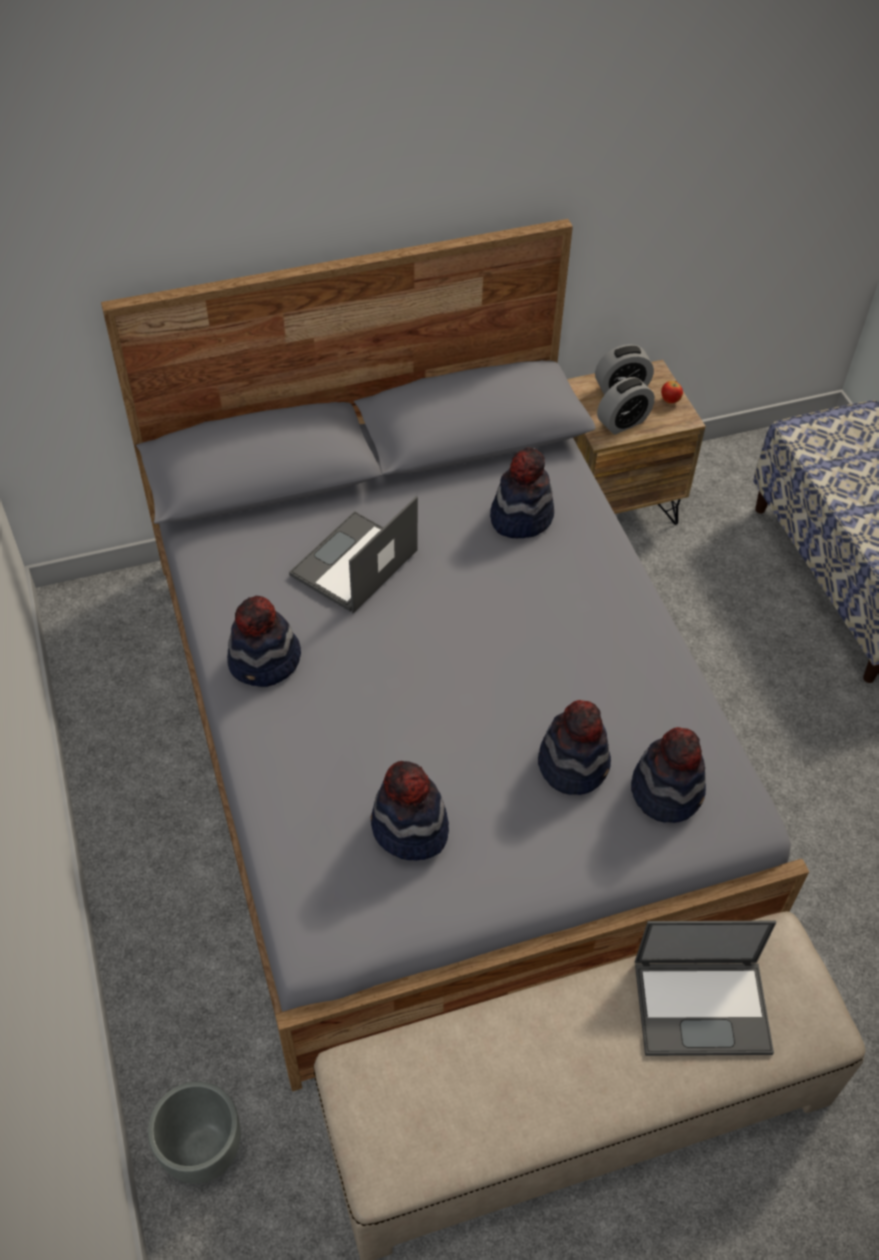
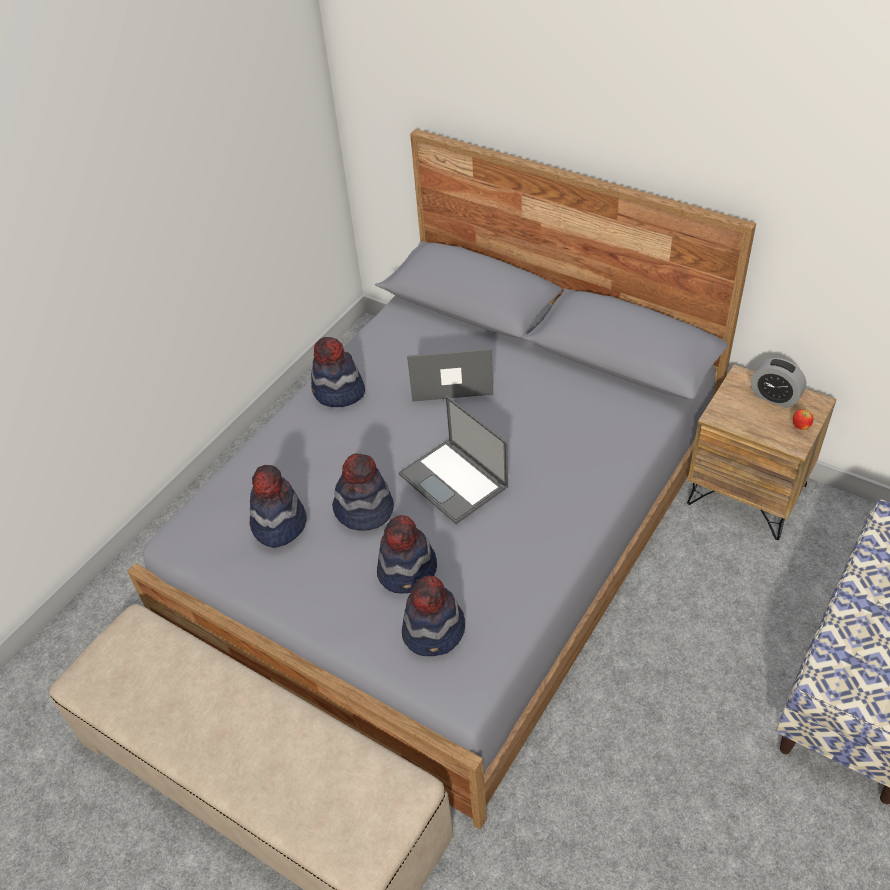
camera: 55 degrees right, 5 degrees down
grey planter [148,1081,241,1184] -> none
hat [490,448,554,538] -> hat moved to [332,453,394,531]
alarm clock [597,377,655,435] -> none
laptop [635,921,777,1056] -> laptop moved to [399,396,508,524]

